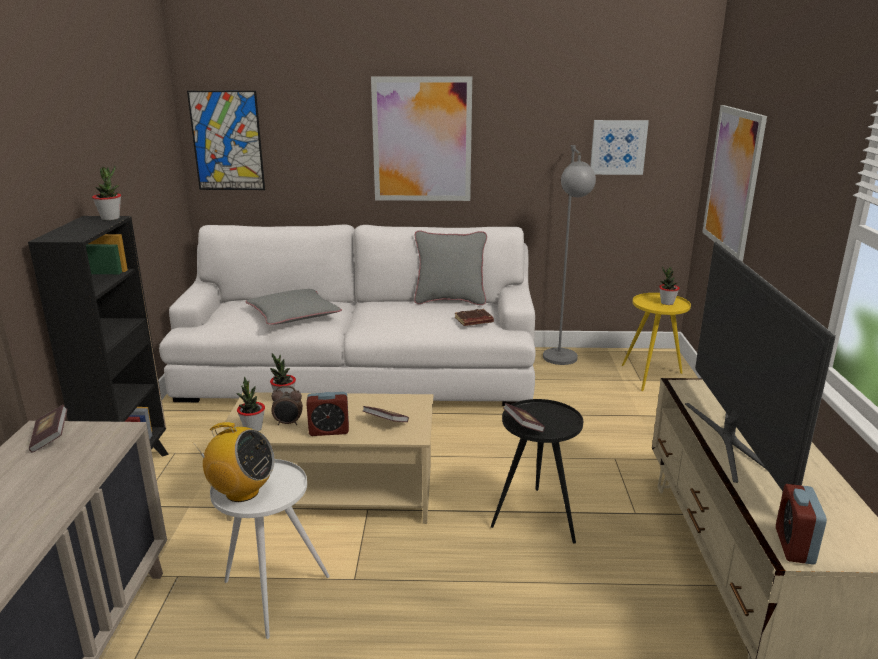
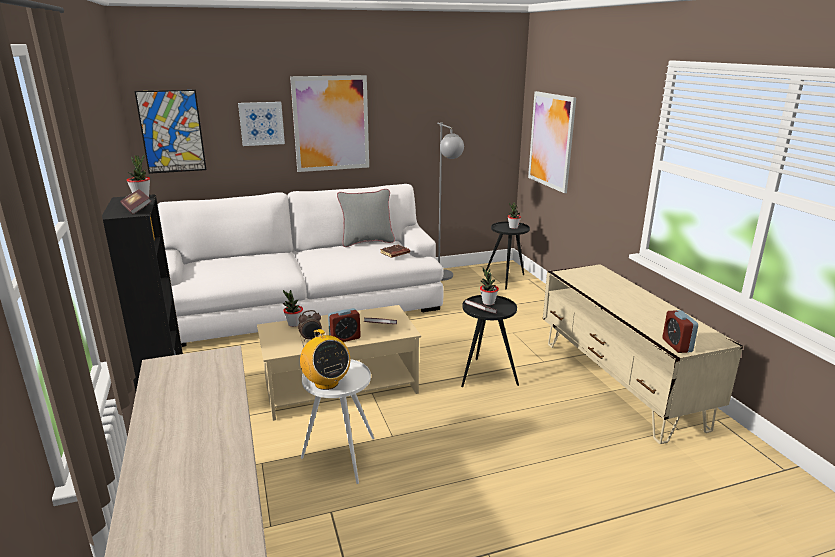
camera: 20 degrees left, 0 degrees up
book [29,404,67,453] -> book moved to [120,189,152,214]
radio [192,422,275,502] -> radio turned 60 degrees clockwise [300,329,350,390]
potted plant [236,377,265,431] -> potted plant moved to [480,268,499,305]
grey pillow [245,289,342,325] -> none
picture [590,120,649,175] -> picture moved to [238,102,285,146]
yellow side table [622,293,691,391] -> black side table [484,221,530,289]
television [685,242,836,491] -> none

